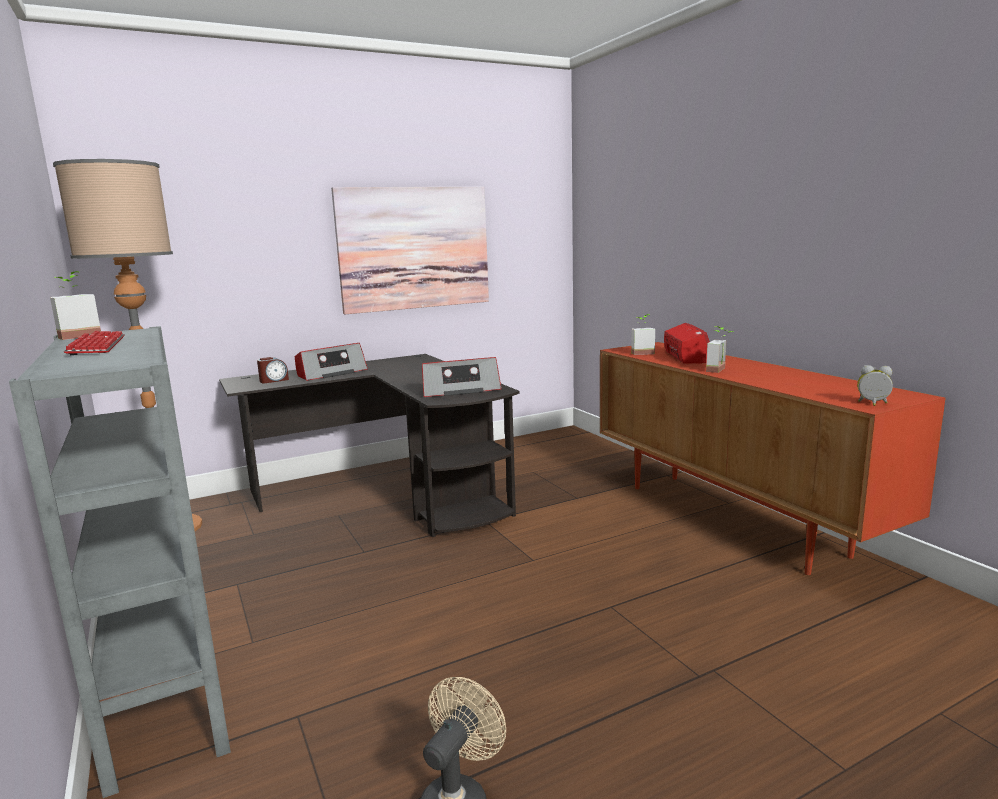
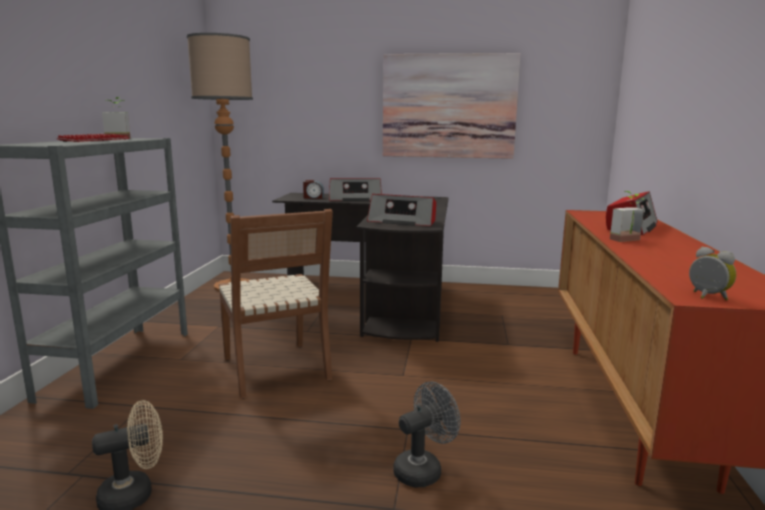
camera: 35 degrees right, 0 degrees up
potted plant [631,314,655,355] -> none
none -> chair [219,209,333,399]
none -> grey fan [393,382,461,487]

